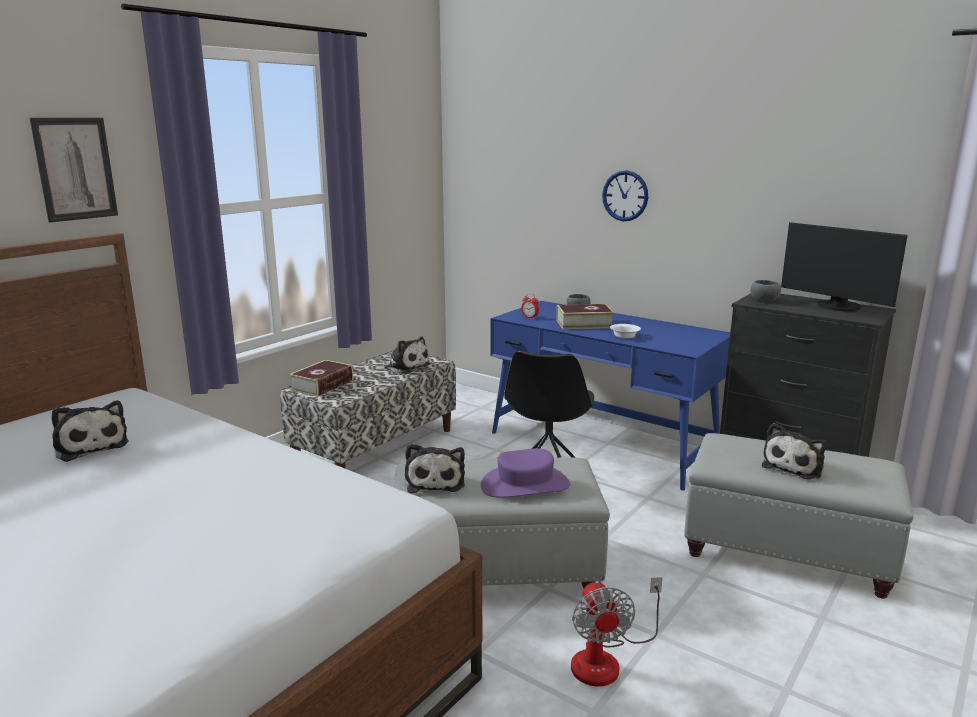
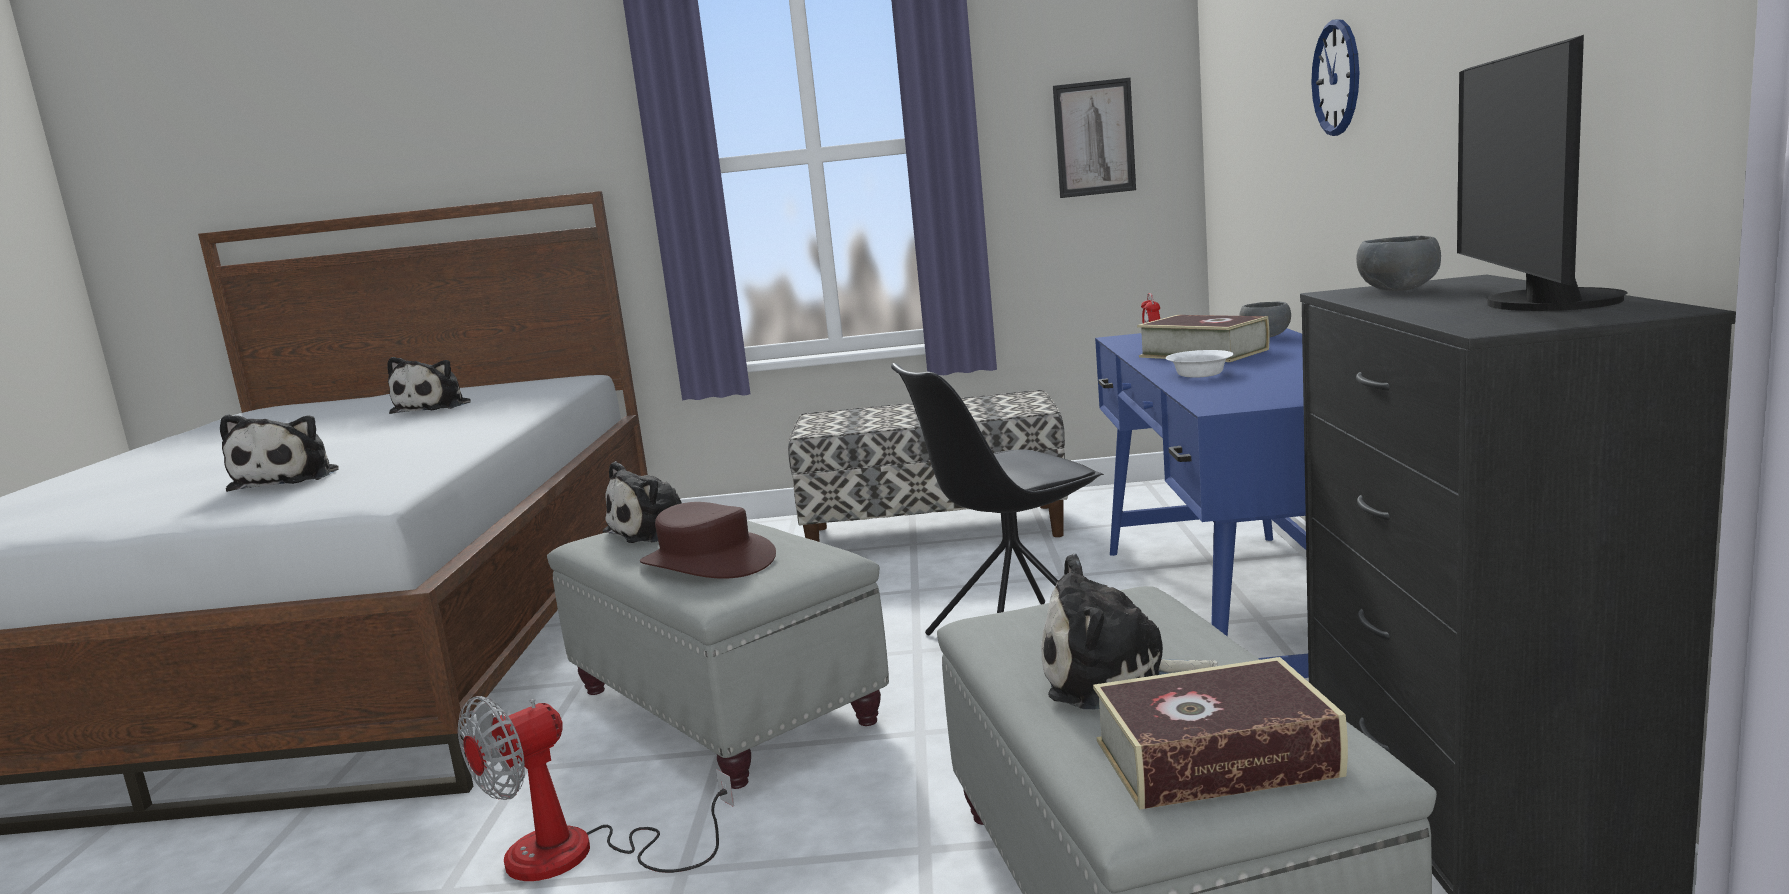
camera: 55 degrees right, 5 degrees down
picture [30,118,118,222] -> picture moved to [1053,78,1136,198]
book [289,360,353,397] -> book moved to [1093,657,1348,810]
plush toy [381,337,431,374] -> plush toy moved to [220,414,339,492]
purple hat [481,448,570,498] -> brown hat [640,502,776,579]

